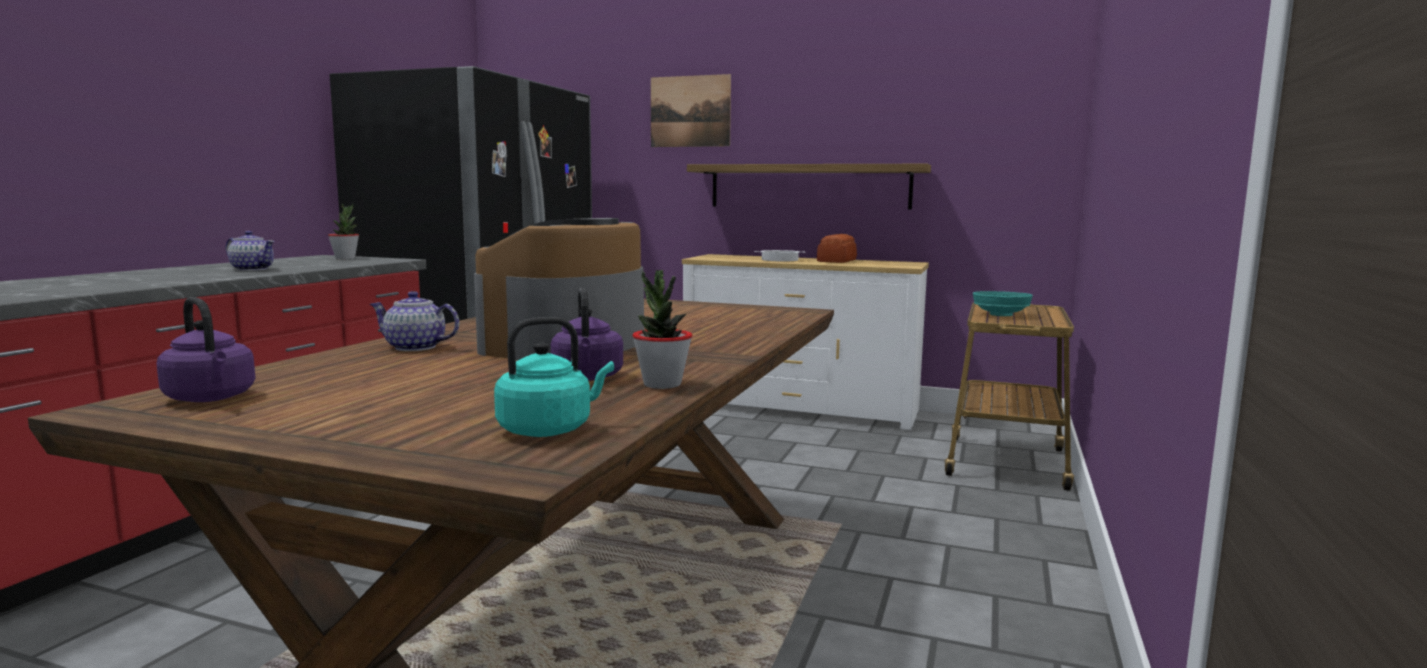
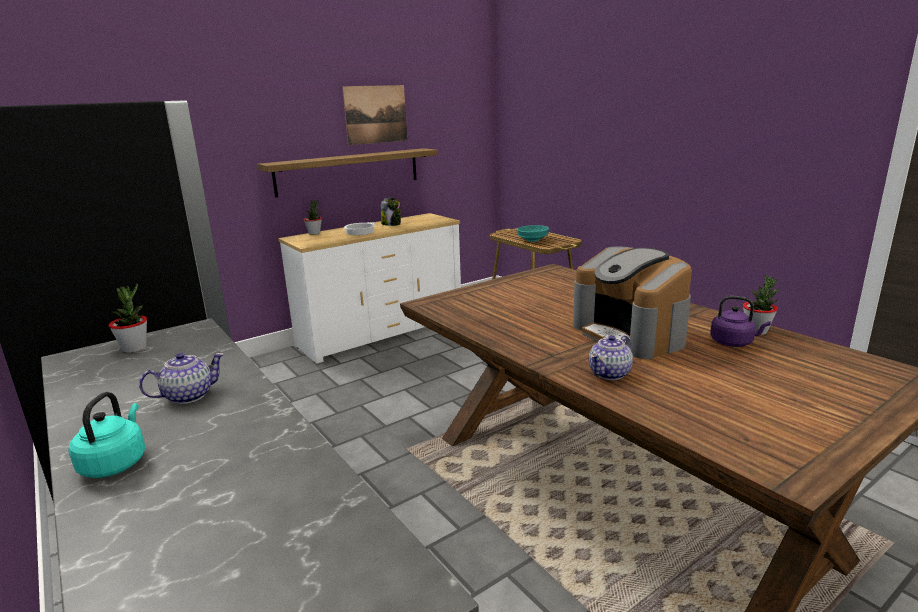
camera: 55 degrees left, 10 degrees up
purple kettle [156,297,256,402] -> none
turquoise kettle [494,317,614,437] -> turquoise kettle moved to [69,392,145,478]
picture [651,74,731,147] -> picture moved to [342,85,407,145]
bread [817,234,857,263] -> jar [381,198,401,226]
none -> potted plant [304,200,322,235]

